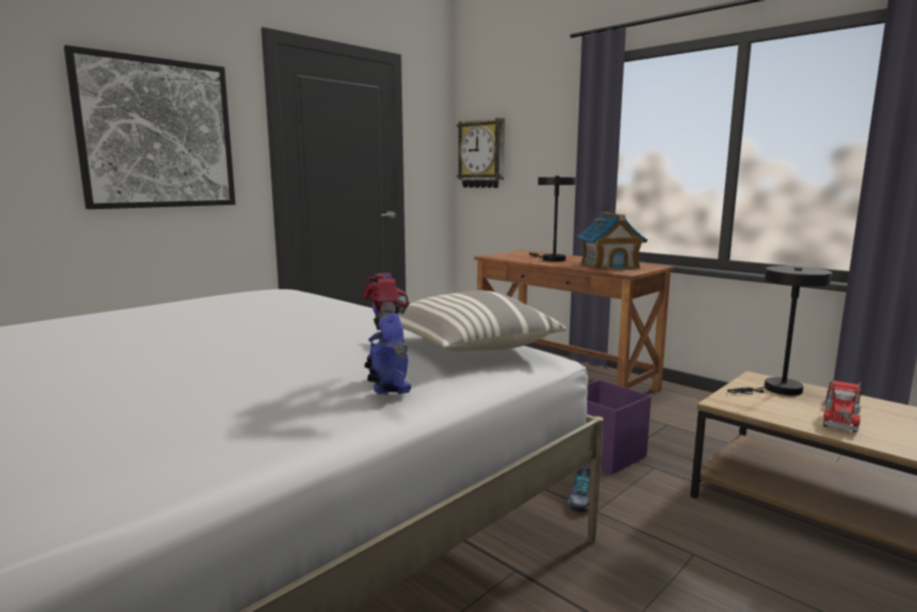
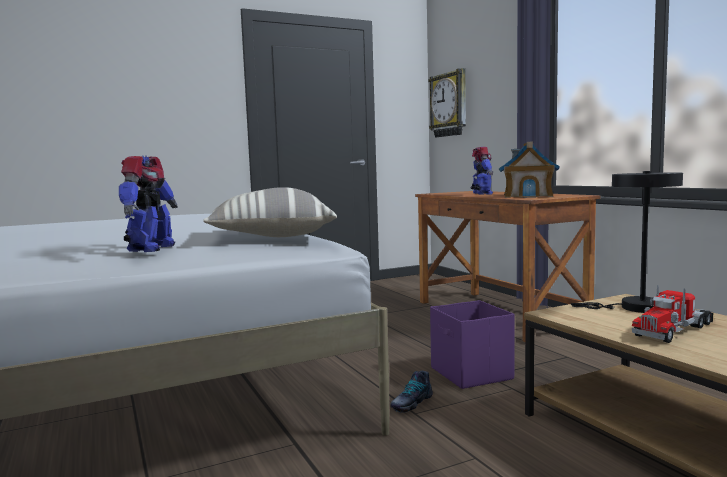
camera: 20 degrees right, 5 degrees down
picture [64,45,235,209] -> none
black table lamp [529,176,577,262] -> toy robot [471,146,493,195]

